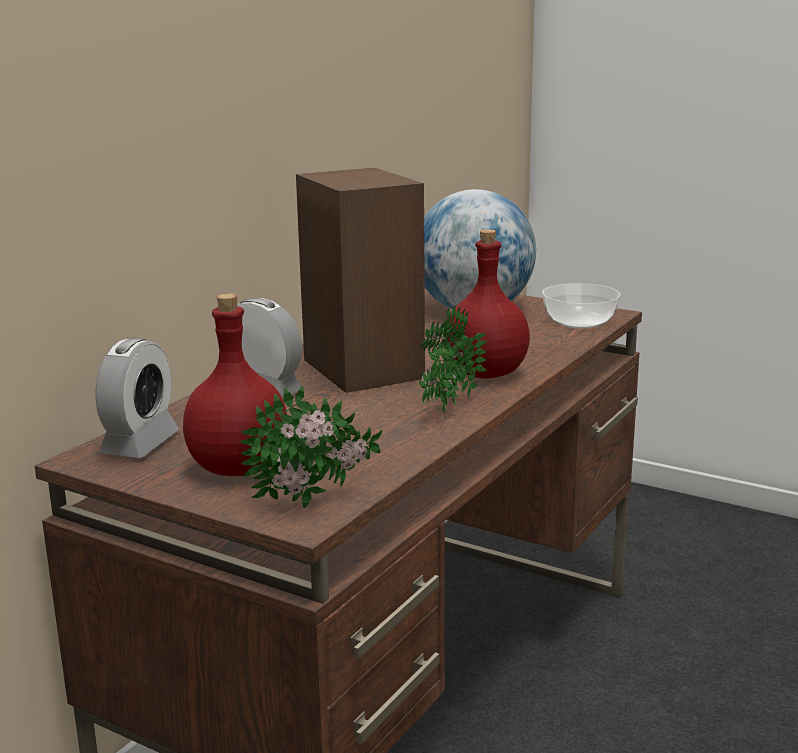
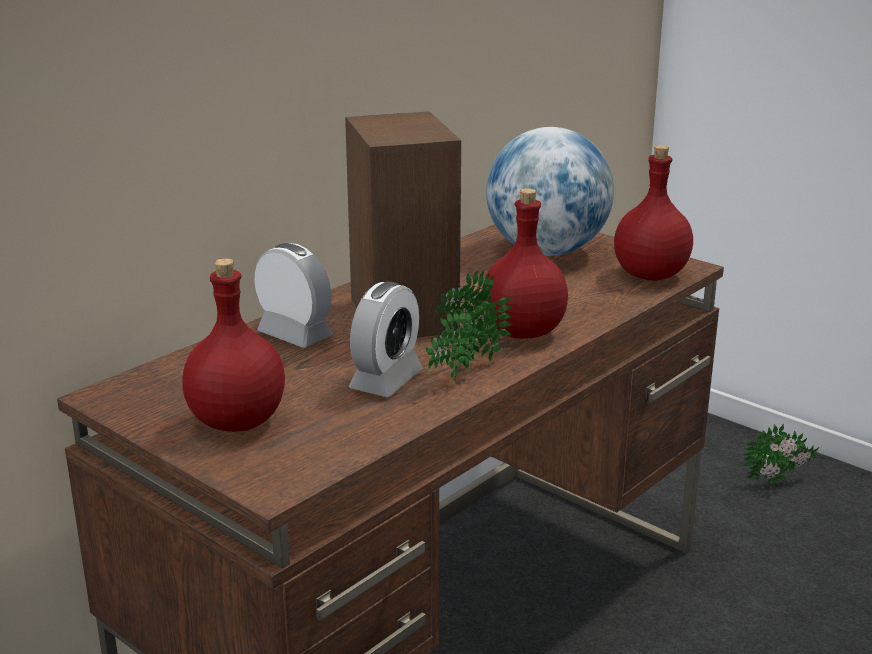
camera: 10 degrees right, 5 degrees up
alarm clock [95,338,179,458] -> alarm clock moved to [349,281,423,397]
potted plant [240,386,382,508] -> potted plant moved to [742,424,819,486]
bowl [542,283,621,329] -> red bottle [614,145,693,281]

